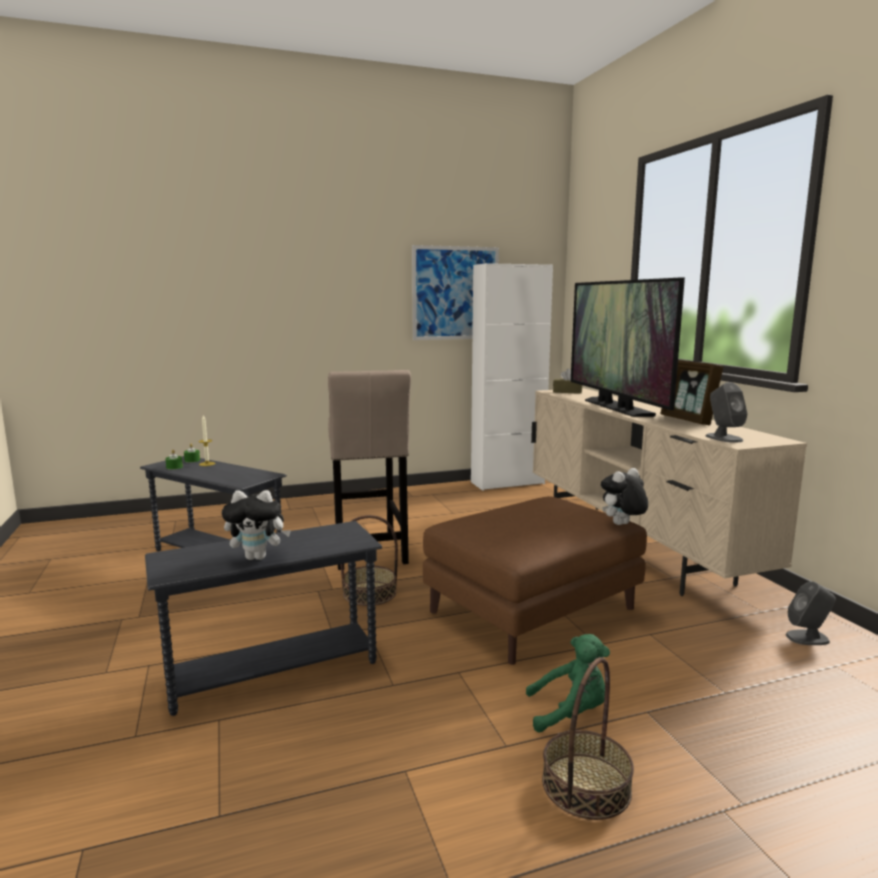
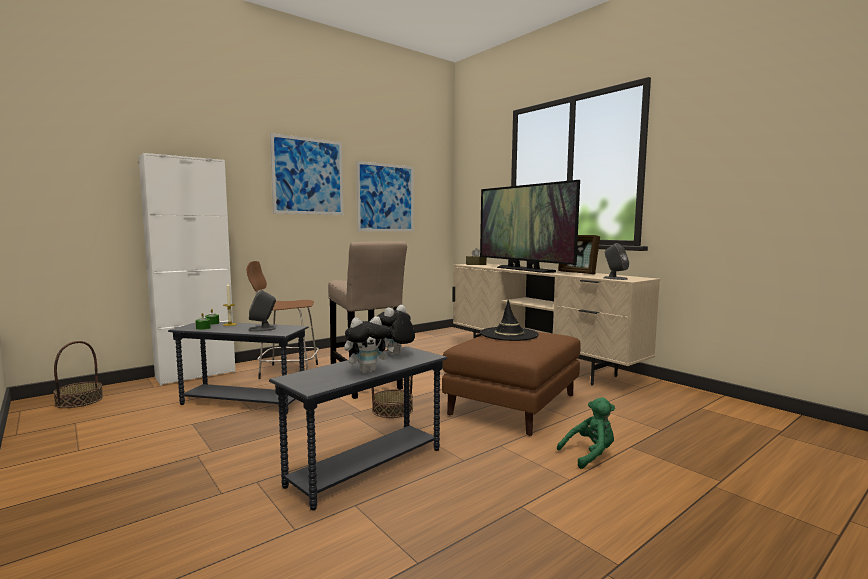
camera: 20 degrees left, 5 degrees down
white cabinet [471,263,553,491] -> white cabinet moved to [139,153,236,386]
basket [542,657,634,820] -> basket moved to [53,341,103,408]
plush toy [601,468,648,525] -> plush toy moved to [378,305,415,355]
grey speaker [786,581,836,645] -> grey speaker moved to [248,290,276,332]
none -> brown stool [247,261,319,379]
none -> picture [270,133,343,215]
none -> black hat [480,300,539,341]

